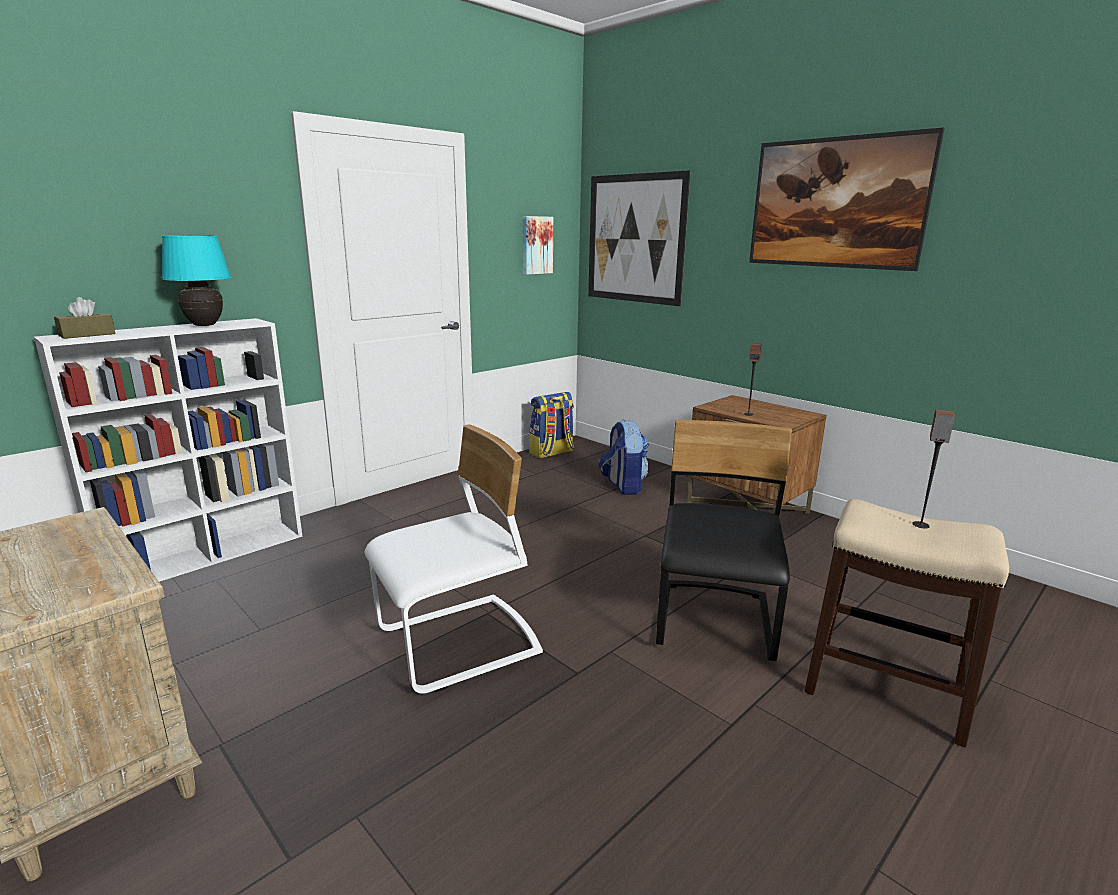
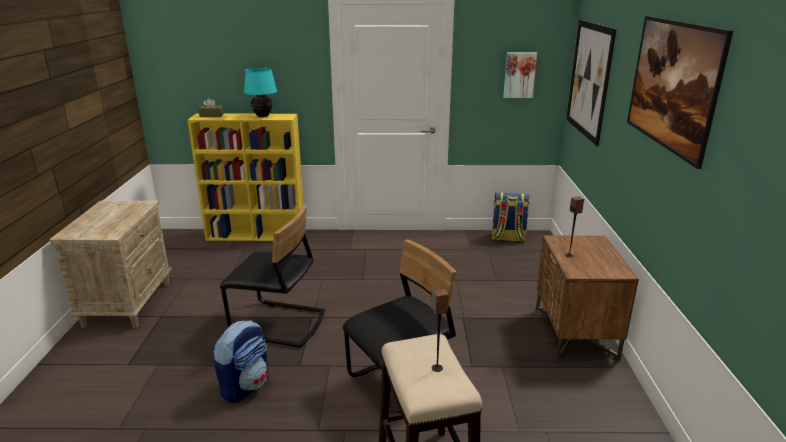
camera: 45 degrees right, 5 degrees up
white bookcase [34,318,303,582] -> yellow bookcase [188,113,304,241]
white chair [365,424,543,694] -> black chair [220,205,325,348]
backpack [598,419,649,495] -> backpack moved to [212,320,268,403]

